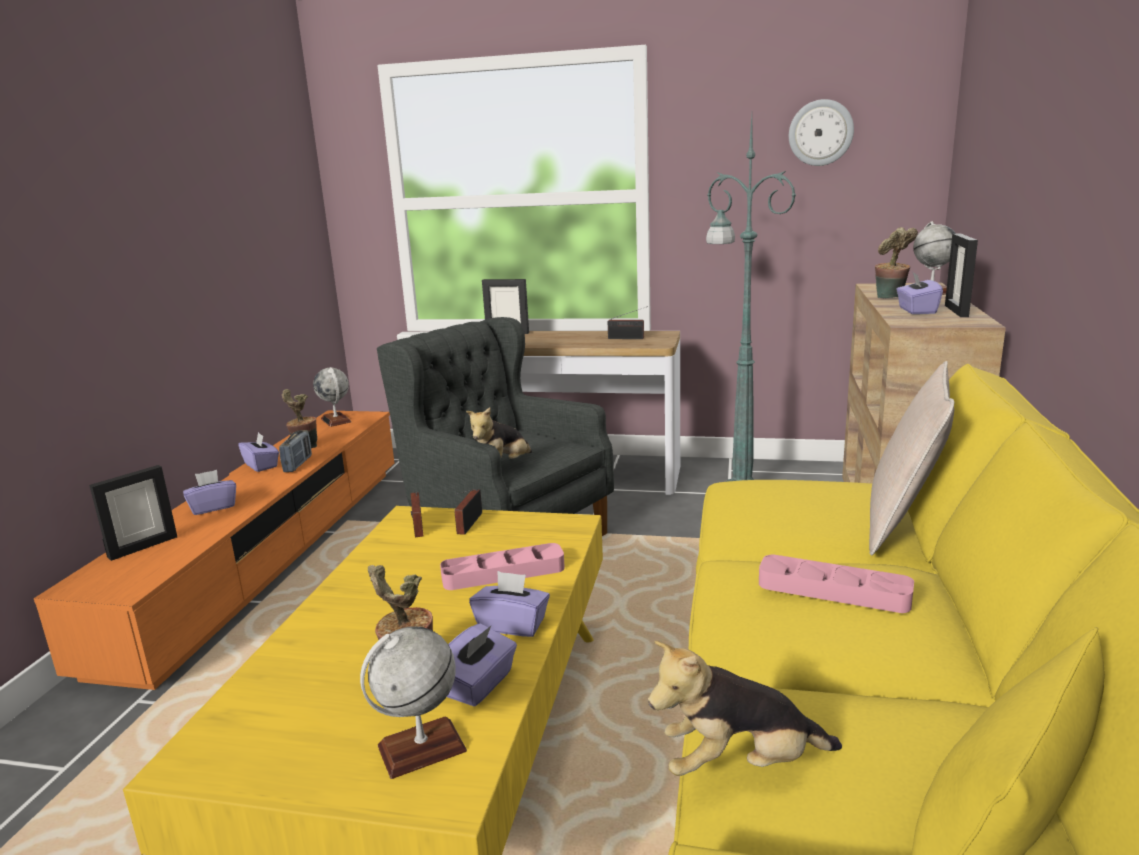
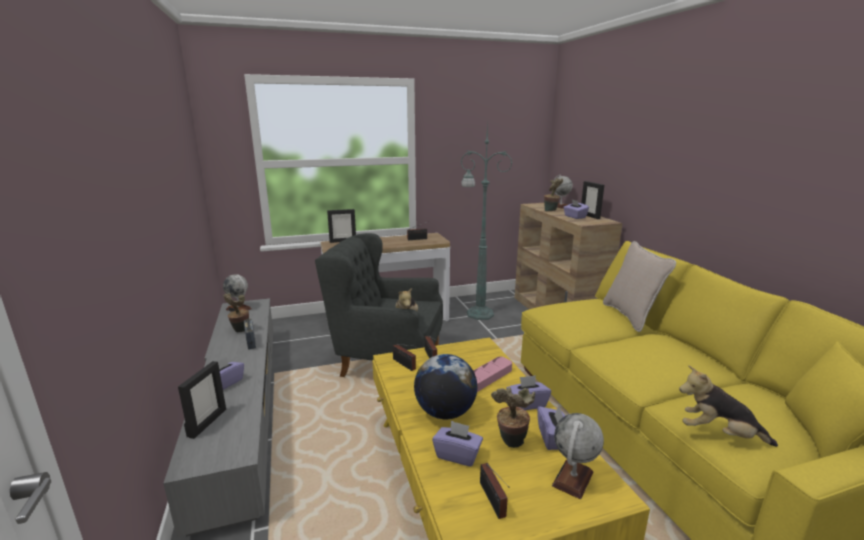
camera: 30 degrees left, 0 degrees up
orange tv stand [34,411,394,690] -> grey tv stand [163,298,273,537]
purple tissue box [238,432,279,472] -> purple tissue box moved to [432,421,483,467]
plush toy [648,640,842,776] -> plush toy turned 60 degrees clockwise [679,365,778,447]
pink tray [759,554,914,613] -> none
wall clock [789,99,854,166] -> none
none -> globe [414,354,477,419]
none -> radio [480,463,510,519]

